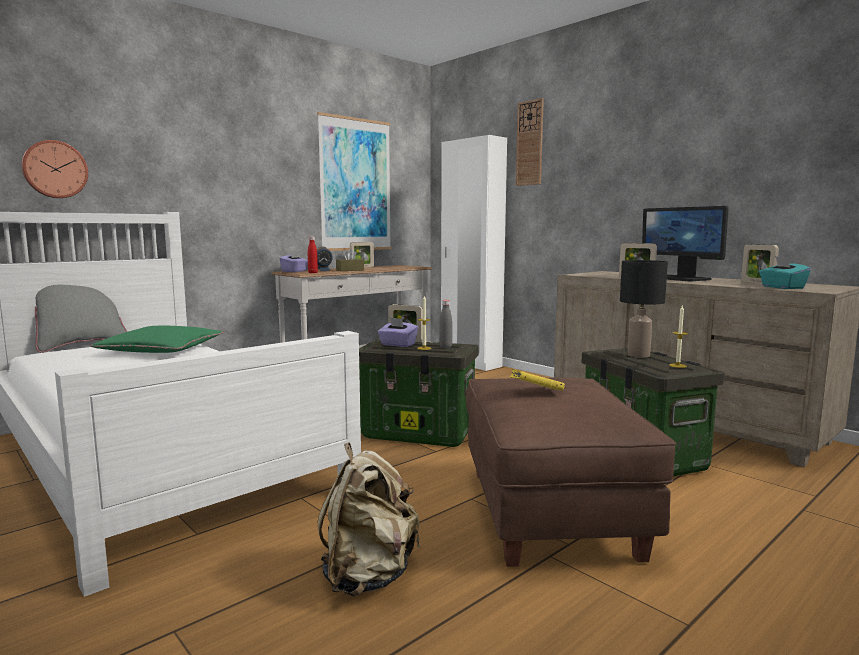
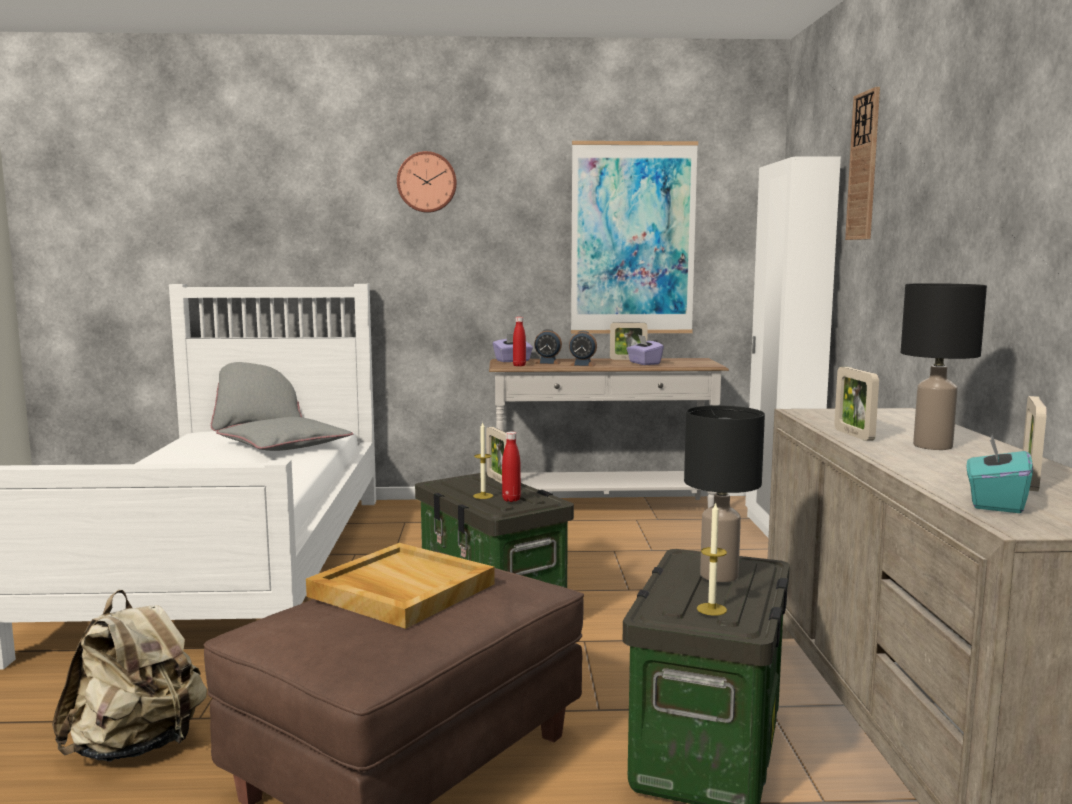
camera: 40 degrees right, 0 degrees up
wall clock [21,140,88,198] -> wall clock moved to [397,151,457,213]
green pillow [91,326,224,353] -> grey pillow [216,417,353,451]
brown tissue box [336,249,364,271] -> alarm clock [569,331,597,366]
purple tissue box [378,317,418,347] -> purple tissue box moved to [626,335,664,365]
grey bottle [439,300,452,348] -> red bottle [502,432,521,502]
yellow book [510,369,565,391] -> beige tray [306,543,495,629]
monitor [642,206,729,281] -> black table lamp [901,283,987,450]

